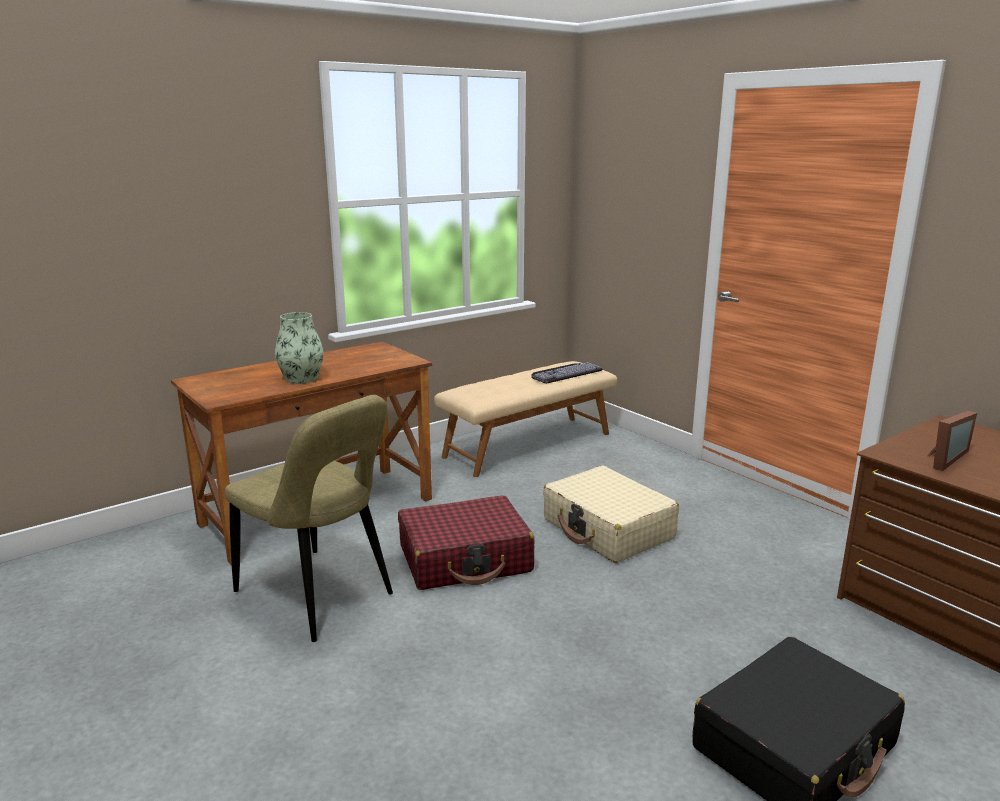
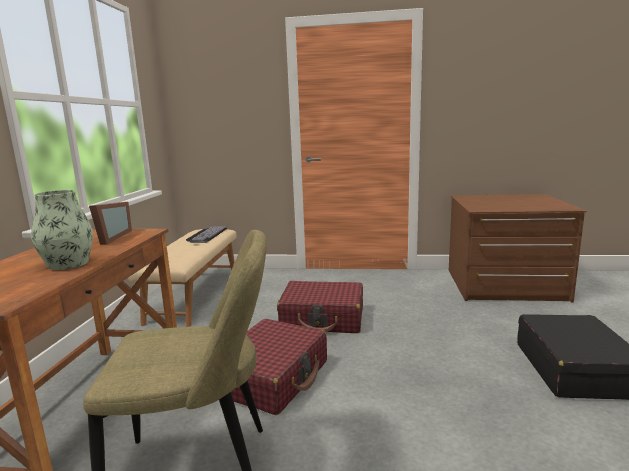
camera: 45 degrees left, 5 degrees down
beige suitcase [543,466,679,563] -> red suitcase [277,281,363,333]
picture frame [927,411,977,471] -> picture frame moved to [89,202,132,245]

